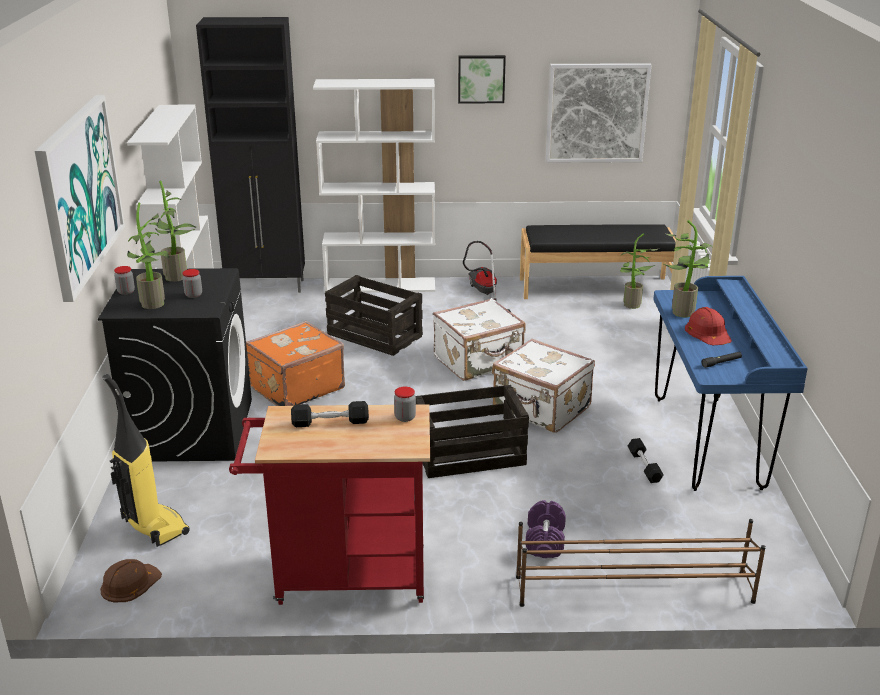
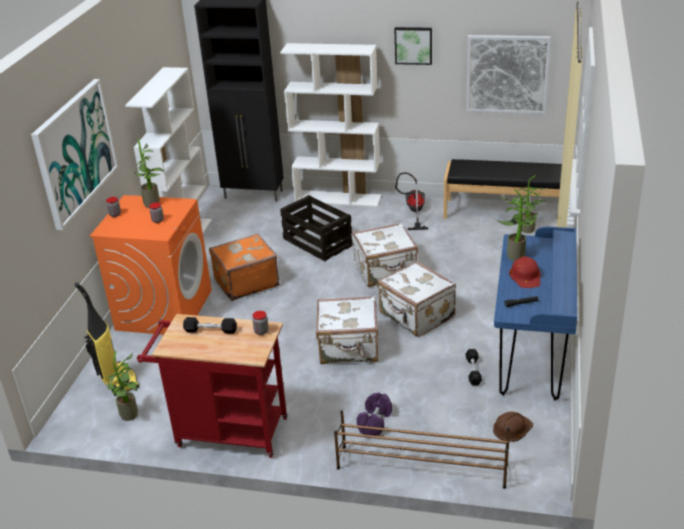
camera: 15 degrees right, 5 degrees up
black washing machine [98,268,252,462] -> orange washing machine [90,195,212,335]
brown hard hat [100,559,162,602] -> brown hard hat moved to [493,412,533,442]
potted plant [127,203,170,309] -> potted plant moved to [107,351,138,421]
crate [415,385,529,478] -> white suitcase [316,296,378,364]

